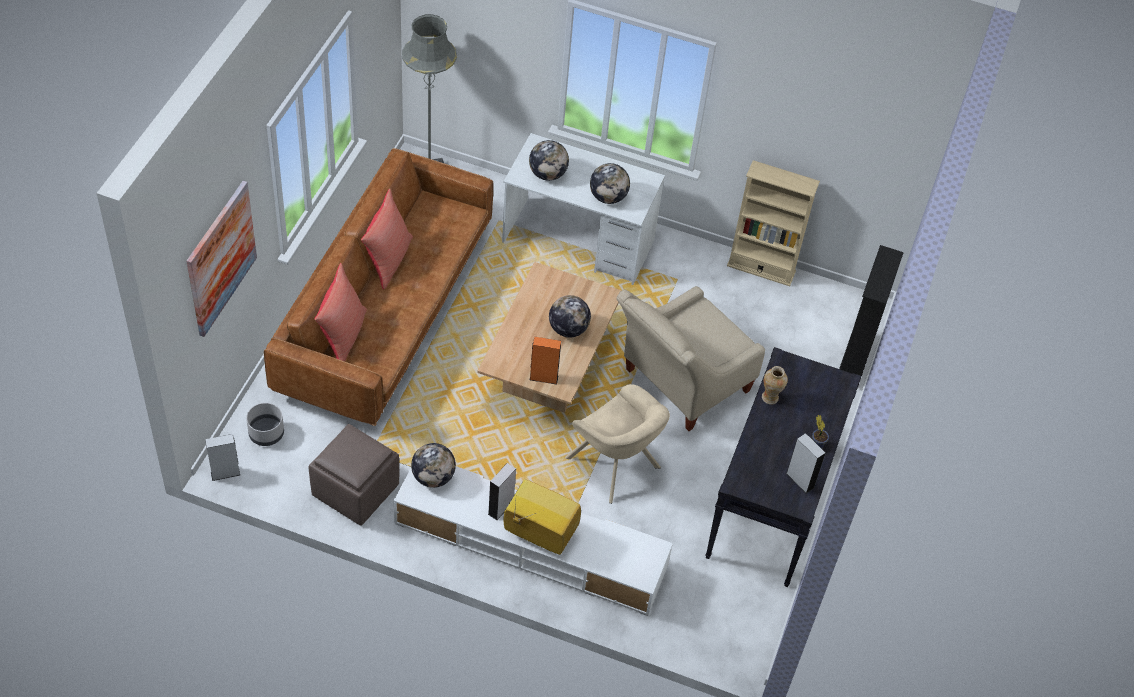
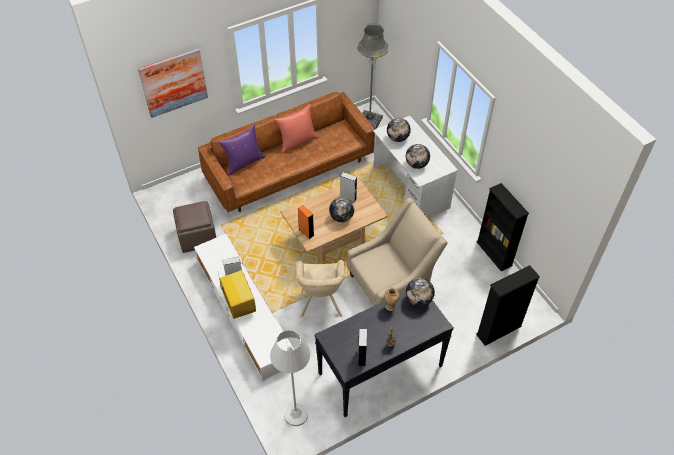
camera: 45 degrees right, 0 degrees up
grey speaker [205,434,240,481] -> grey speaker moved to [340,172,357,203]
grey planter [246,403,284,446] -> none
red pillow [315,263,367,361] -> purple pillow [219,124,265,175]
globe [411,443,456,488] -> globe moved to [406,278,435,307]
beige armchair [617,286,765,431] -> beige armchair turned 150 degrees clockwise [347,198,448,306]
beige bookcase [727,160,820,286] -> black bookcase [476,183,529,271]
none -> white floor lamp [270,330,310,426]

